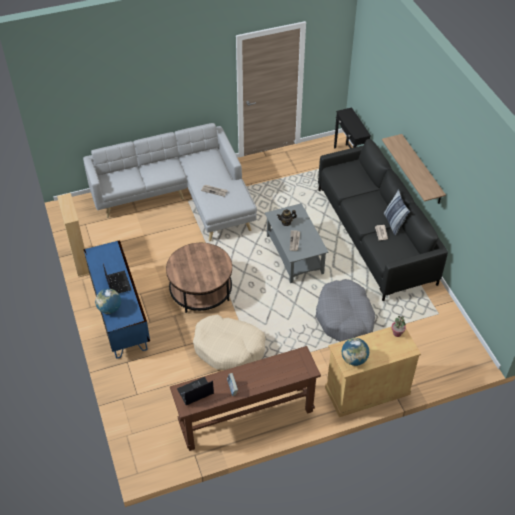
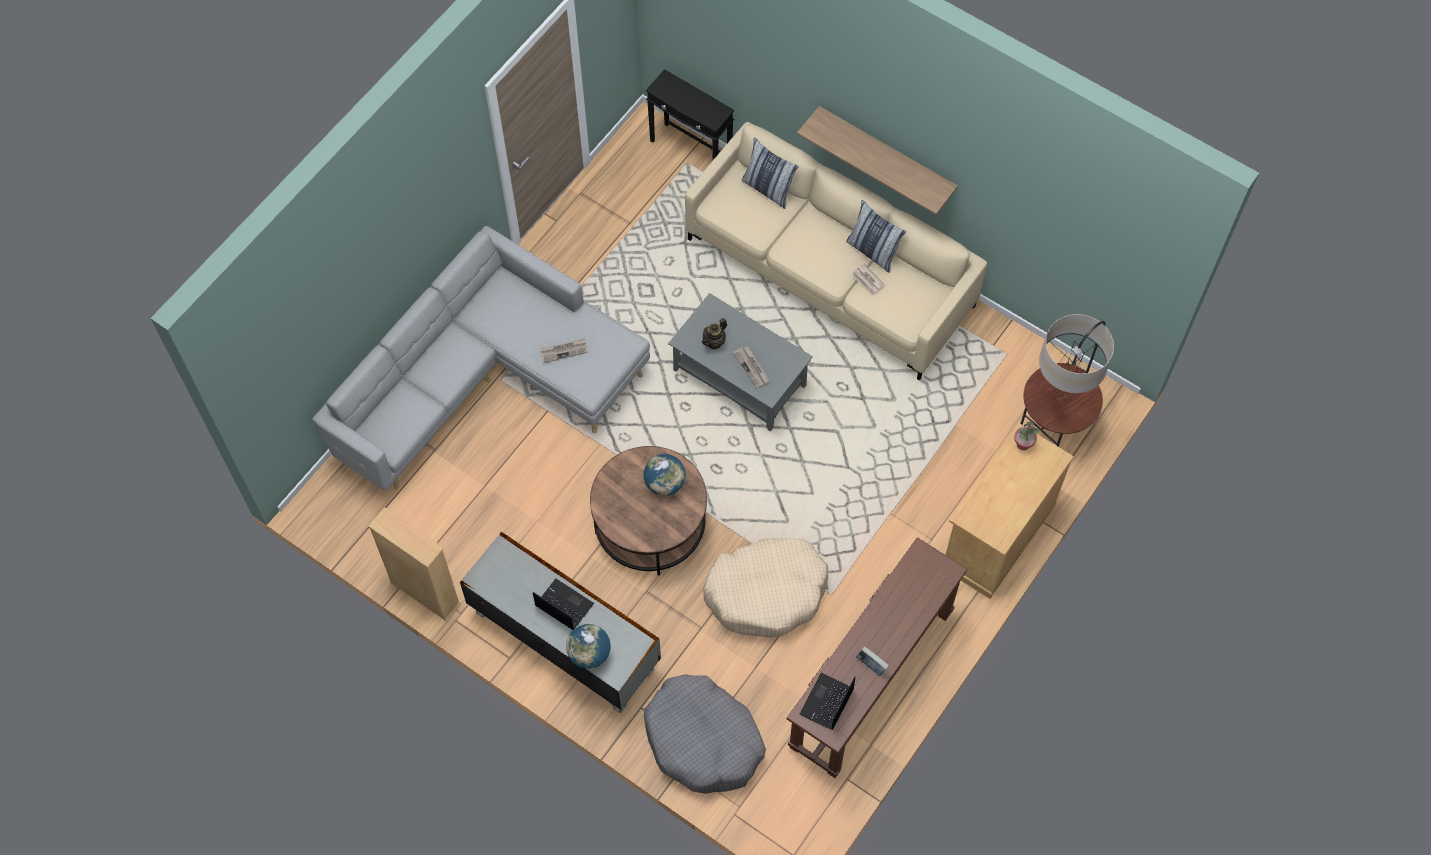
camera: 35 degrees left, 15 degrees up
blue tv stand [84,240,150,359] -> grey tv stand [460,532,661,713]
grey dog bed [316,279,375,342] -> grey dog bed moved to [644,674,766,794]
black sofa [318,139,448,301] -> beige sofa [685,122,987,381]
globe [342,338,369,366] -> globe moved to [644,454,686,496]
none -> pillow [742,137,799,209]
none -> floor lamp [1020,314,1114,447]

